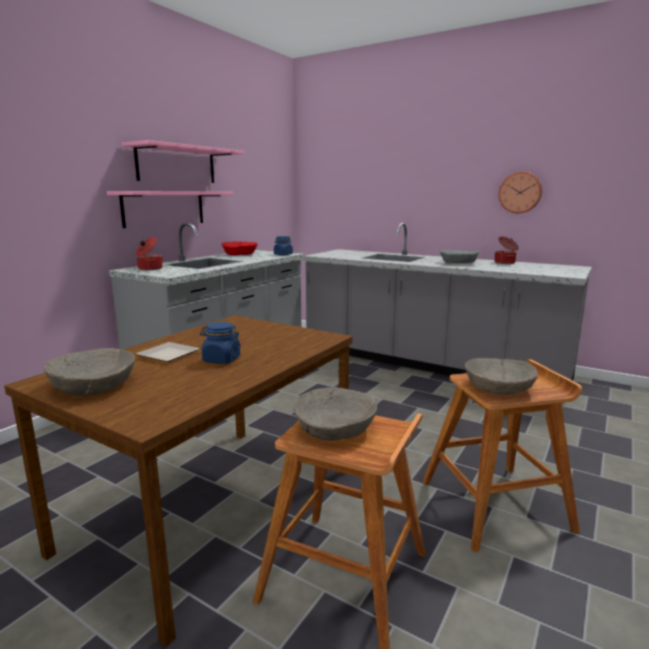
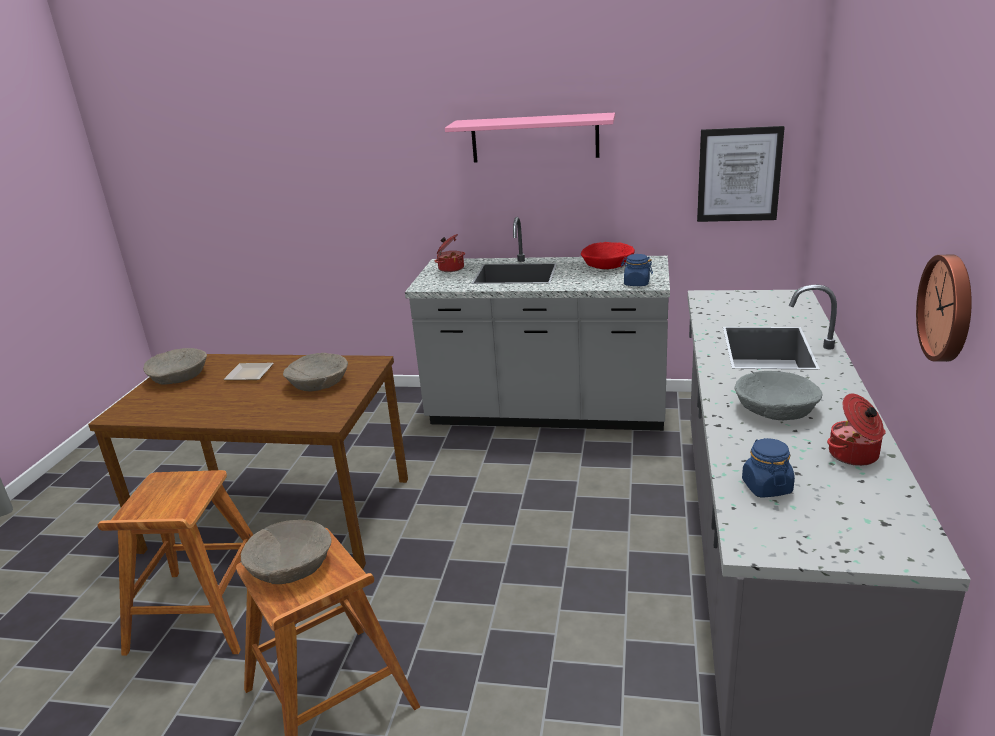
camera: 70 degrees right, 10 degrees up
pink shelf [107,191,233,228] -> none
blue jar [200,322,241,364] -> blue jar moved to [742,438,795,498]
beige bowl [293,387,377,441] -> beige bowl moved to [283,353,348,391]
none -> picture [697,126,785,222]

